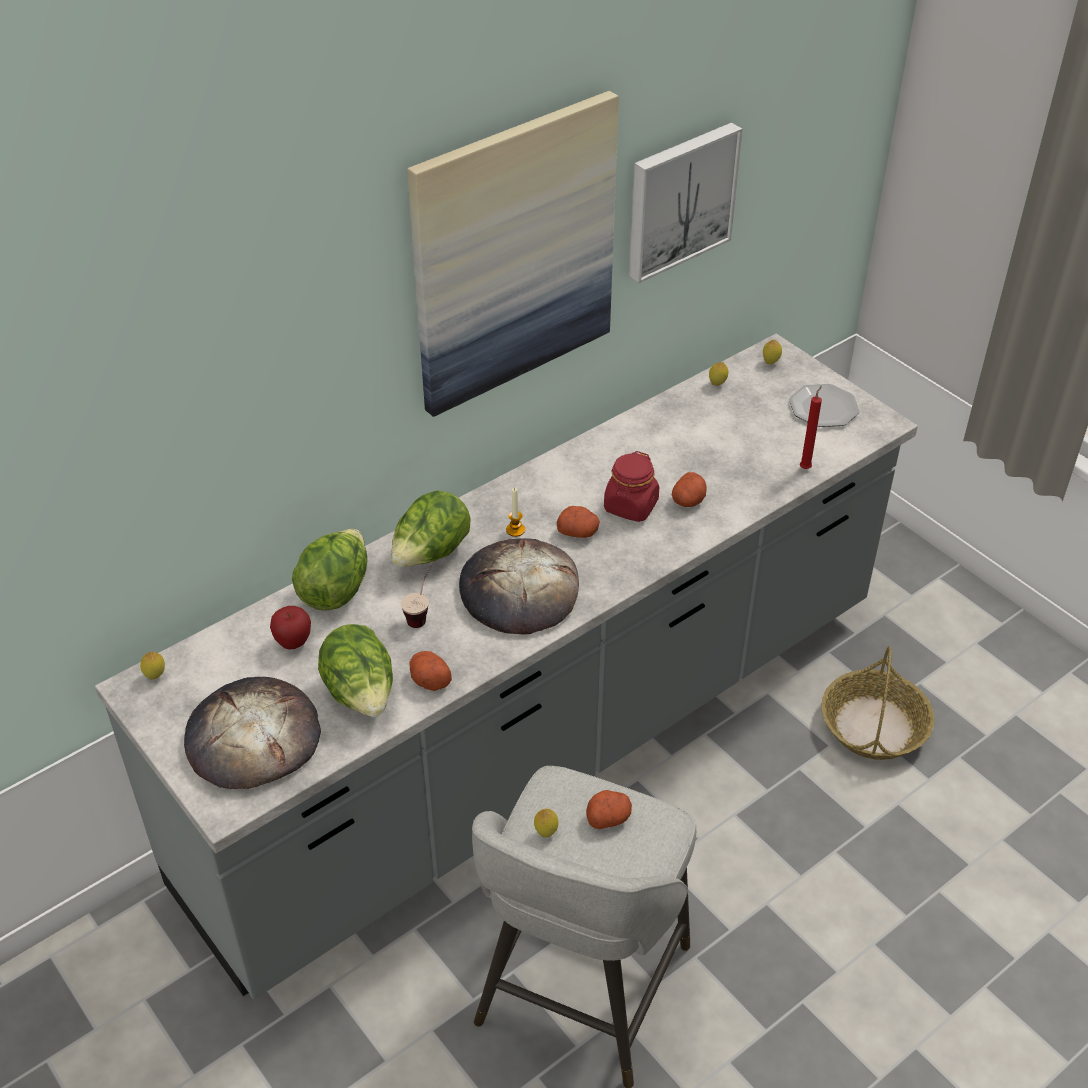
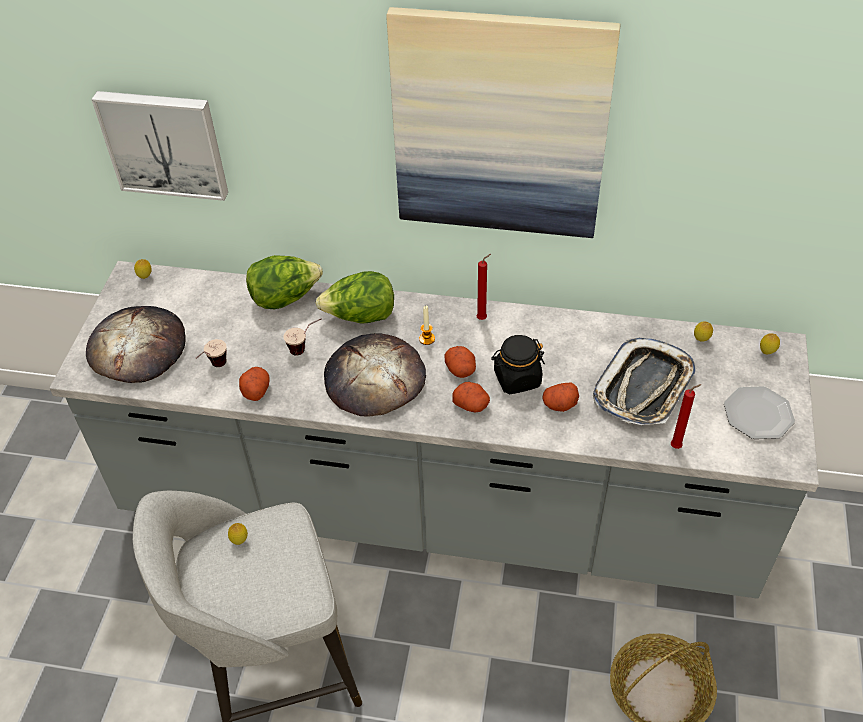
camera: 50 degrees right, 5 degrees up
apple [270,606,311,650] -> none
lettuce [318,624,393,717] -> cup [196,339,227,367]
potato [586,790,632,829] -> potato moved to [452,382,490,413]
red jar [604,451,659,522] -> black jar [491,335,545,394]
picture [629,123,742,283] -> picture moved to [91,91,228,201]
none -> red candle [476,254,491,320]
none -> tray [593,338,696,425]

